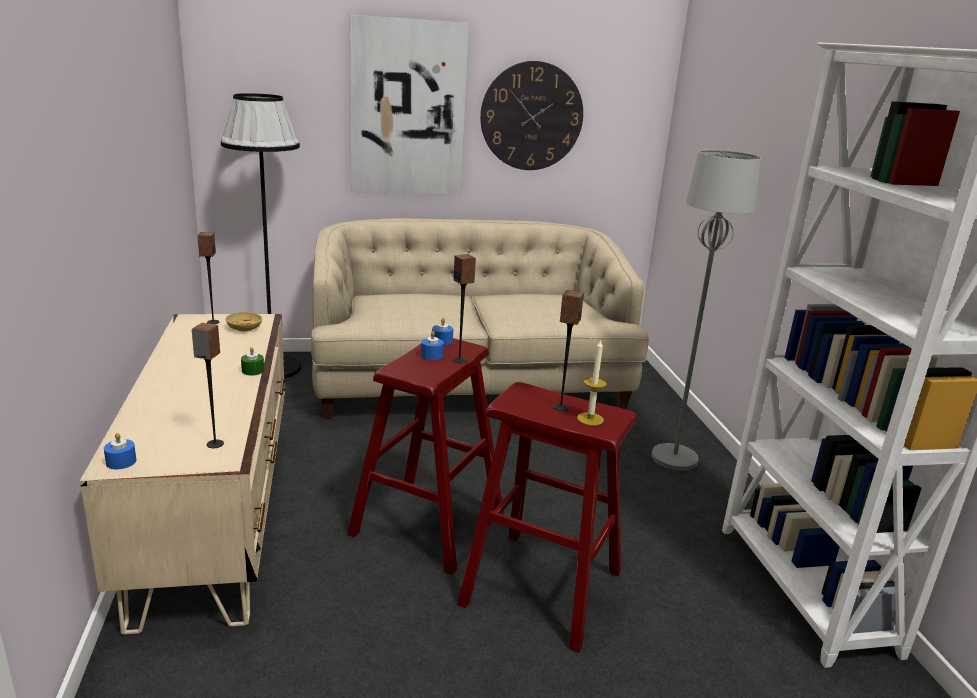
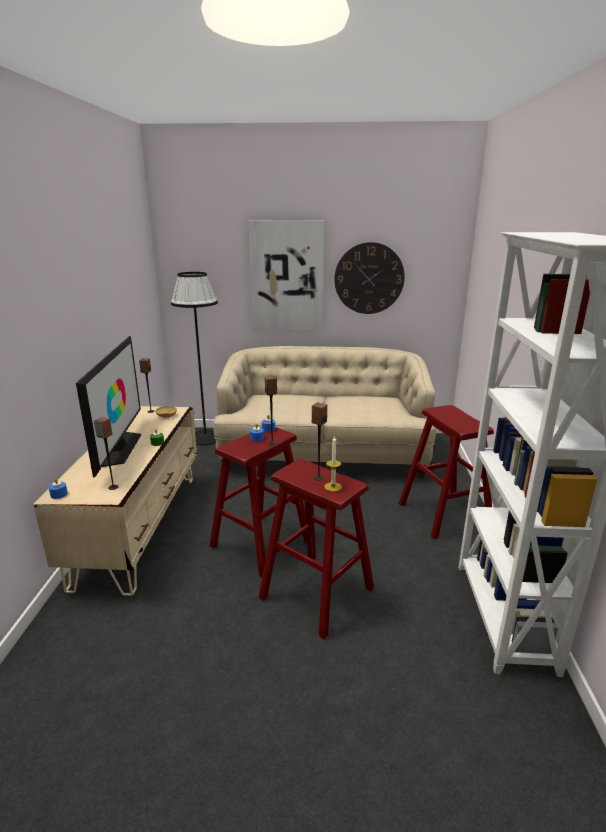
camera: 15 degrees right, 0 degrees up
grey floor lamp [651,150,761,471] -> red stool [399,405,494,539]
none -> television [76,336,141,477]

